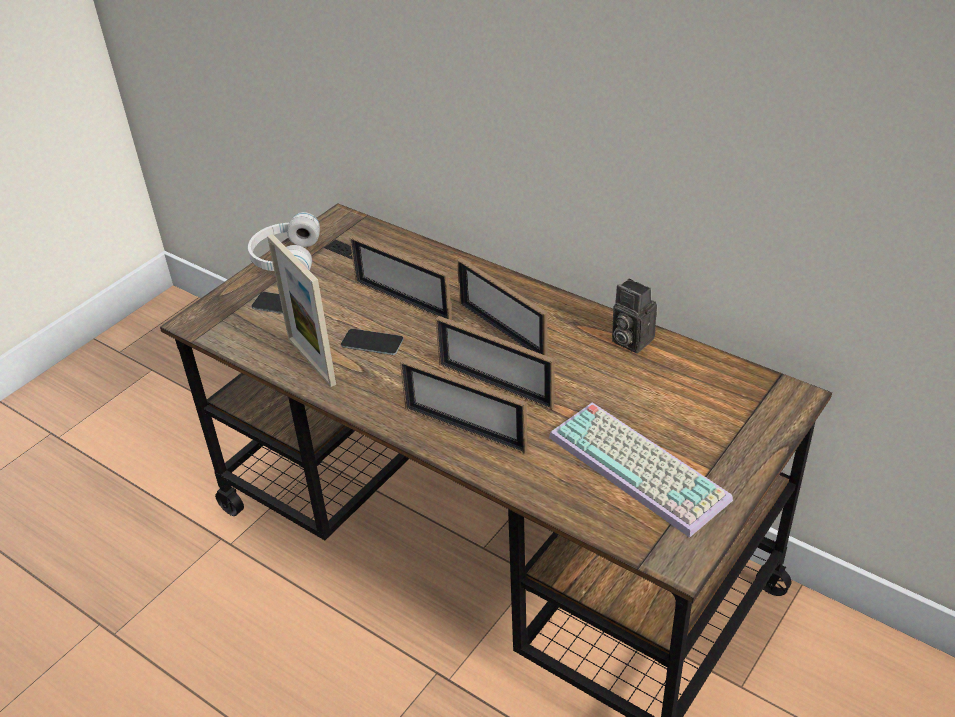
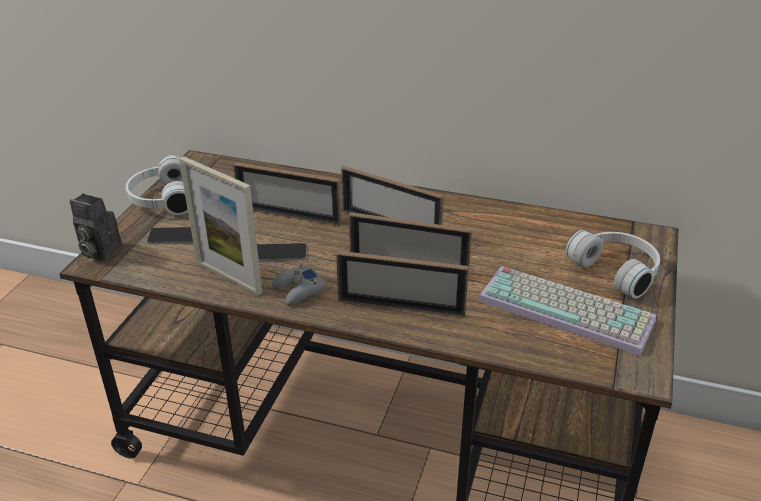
camera: 20 degrees left, 5 degrees down
camera [612,278,657,353] -> camera moved to [70,193,122,261]
none -> grey game controller [272,263,326,306]
none -> white headphones [566,230,660,299]

